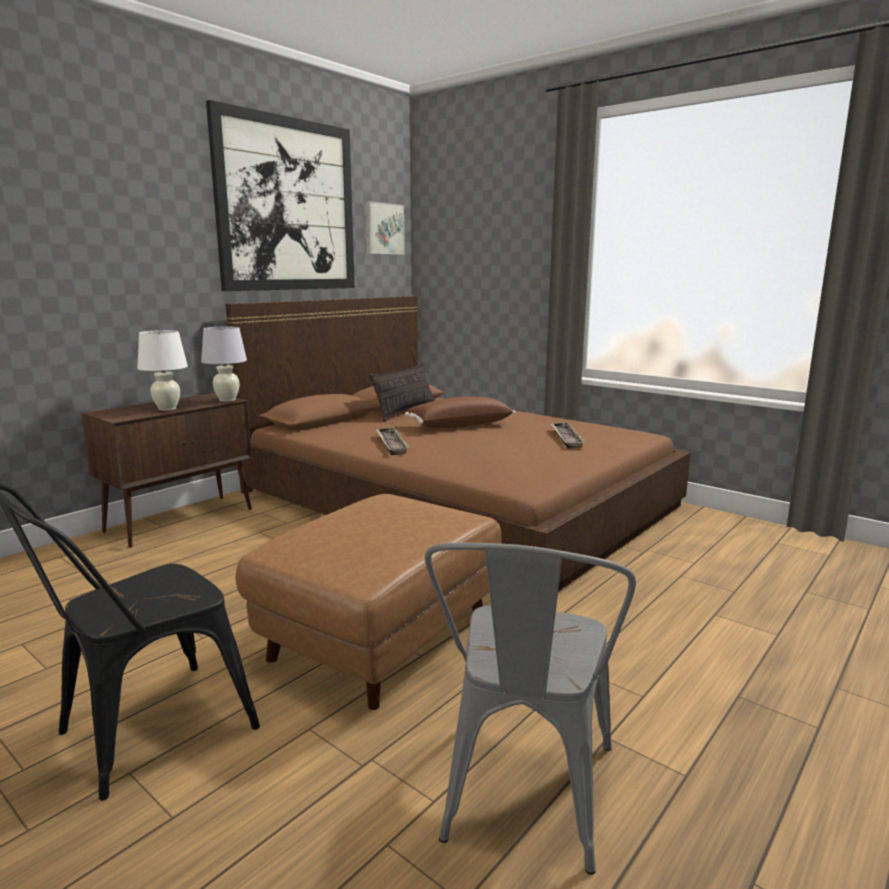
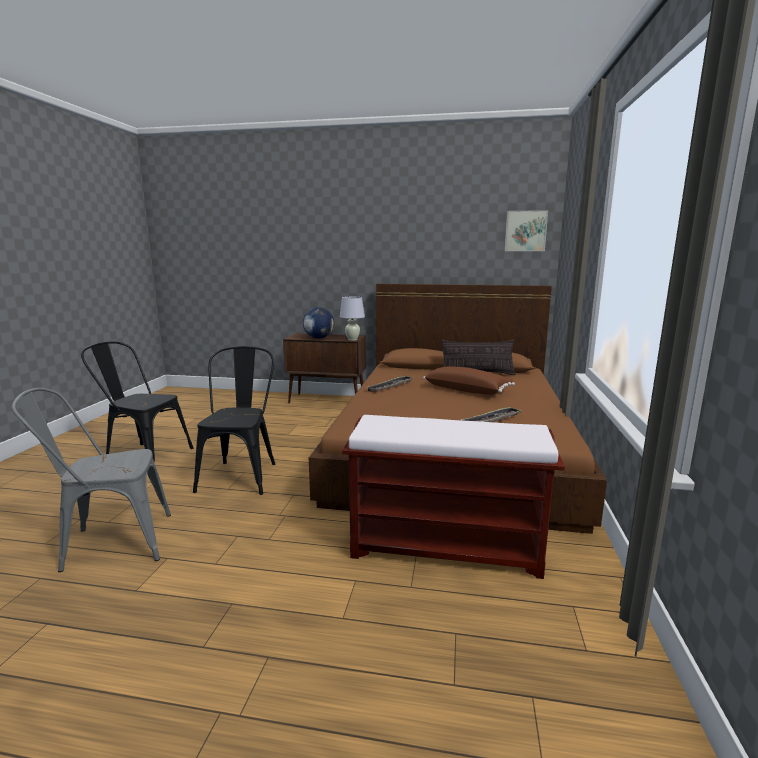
camera: 60 degrees right, 0 degrees up
white table lamp [137,330,188,411] -> globe [303,307,334,338]
picture [206,100,355,291] -> none
brown ottoman [236,494,501,710] -> black chair [193,346,276,495]
none -> brown bench [342,415,565,579]

